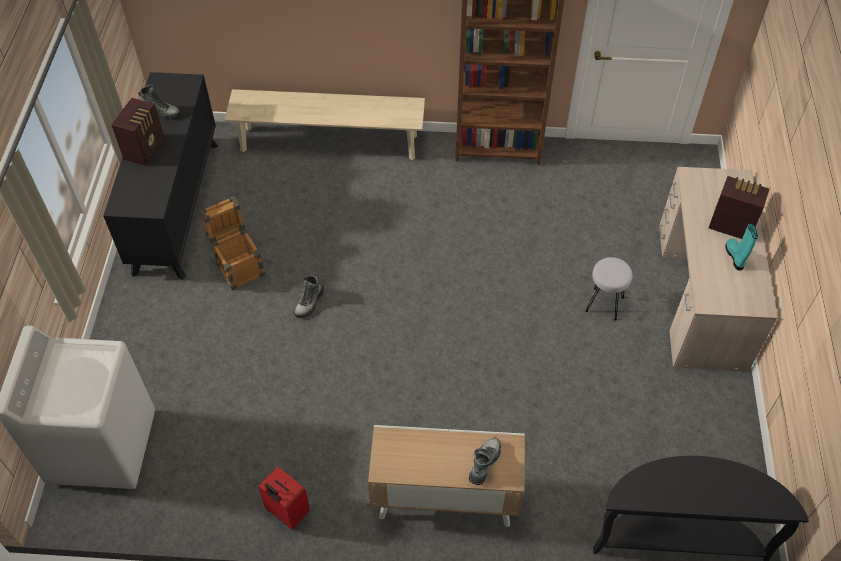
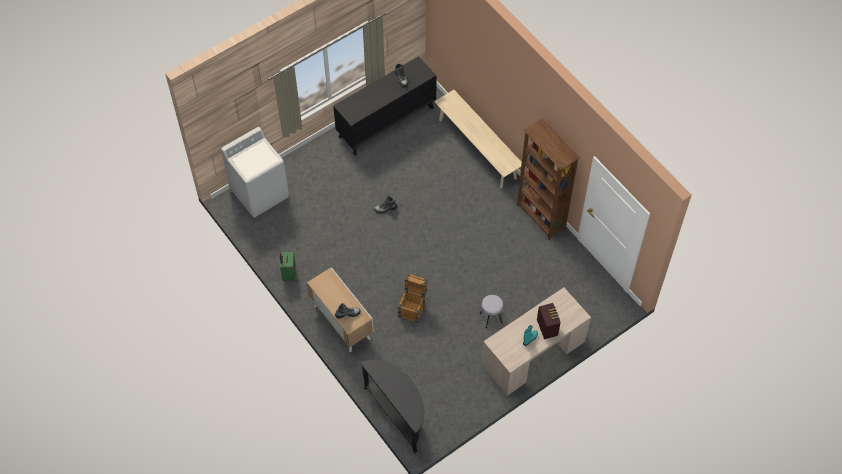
camera: 50 degrees right, 5 degrees up
radio [112,98,165,166] -> none
crate [199,196,265,290] -> crate moved to [398,273,427,323]
red suitcase [258,467,310,530] -> green suitcase [280,252,296,281]

